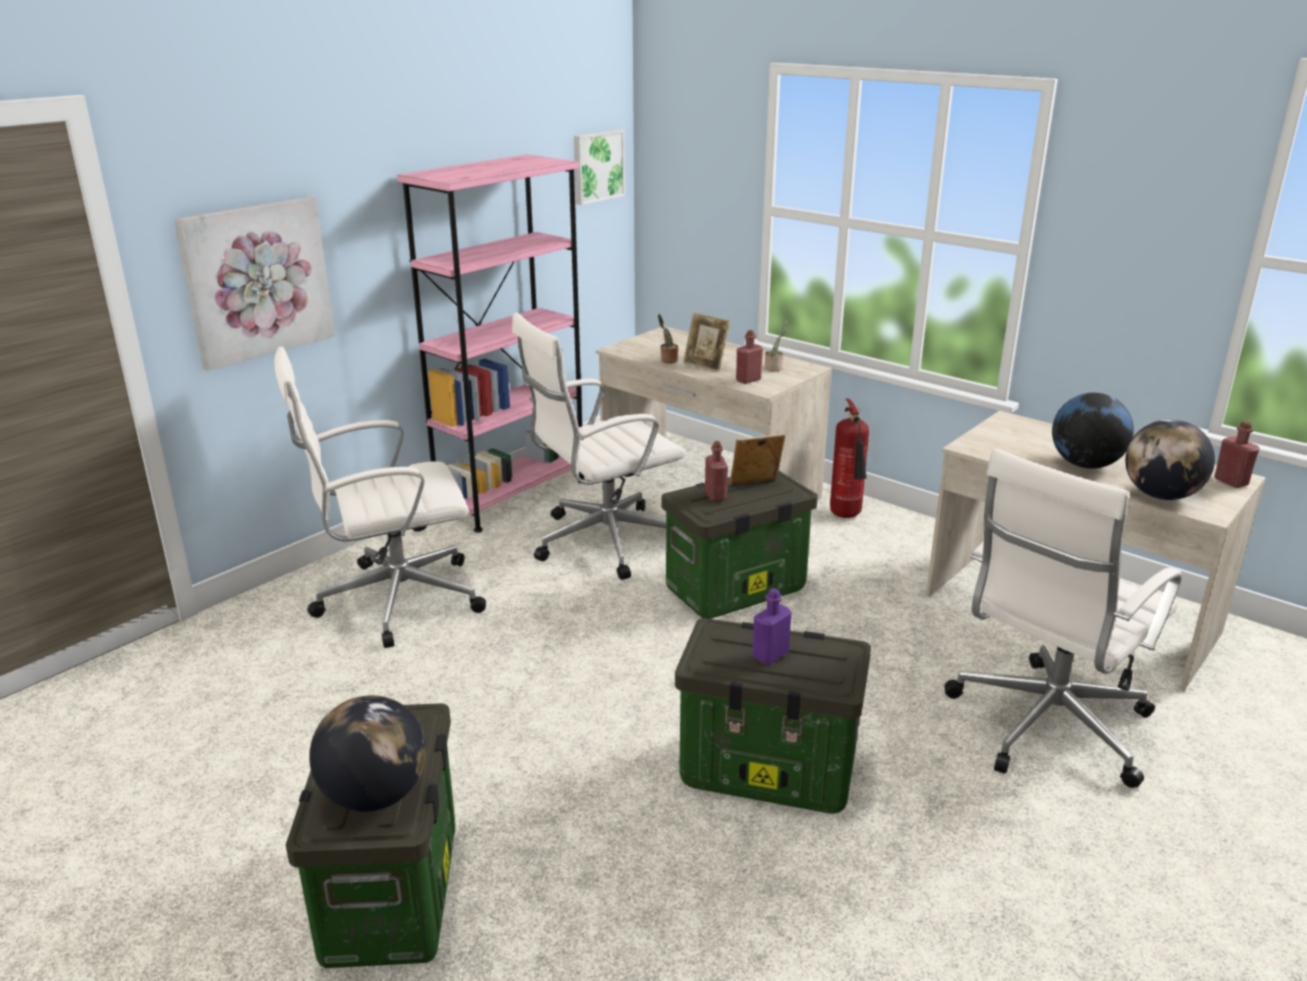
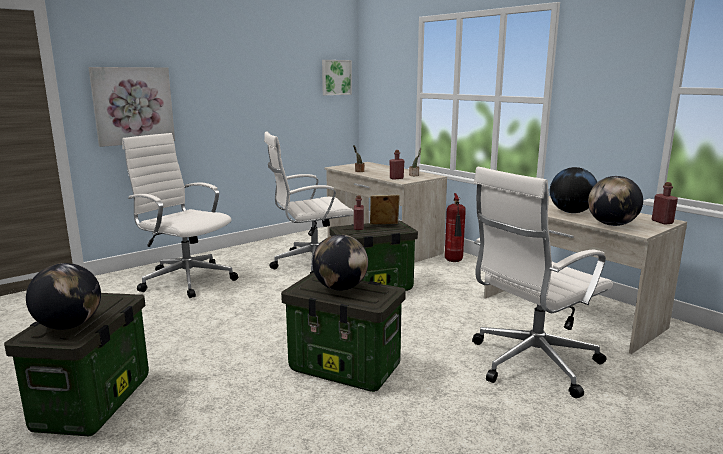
camera: 10 degrees right, 10 degrees down
white office chair [274,347,486,648] -> white office chair turned 45 degrees clockwise [122,133,238,298]
pink bookcase [397,154,585,533] -> none
picture frame [683,312,730,372] -> none
purple bottle [752,588,792,665] -> globe [312,234,368,291]

